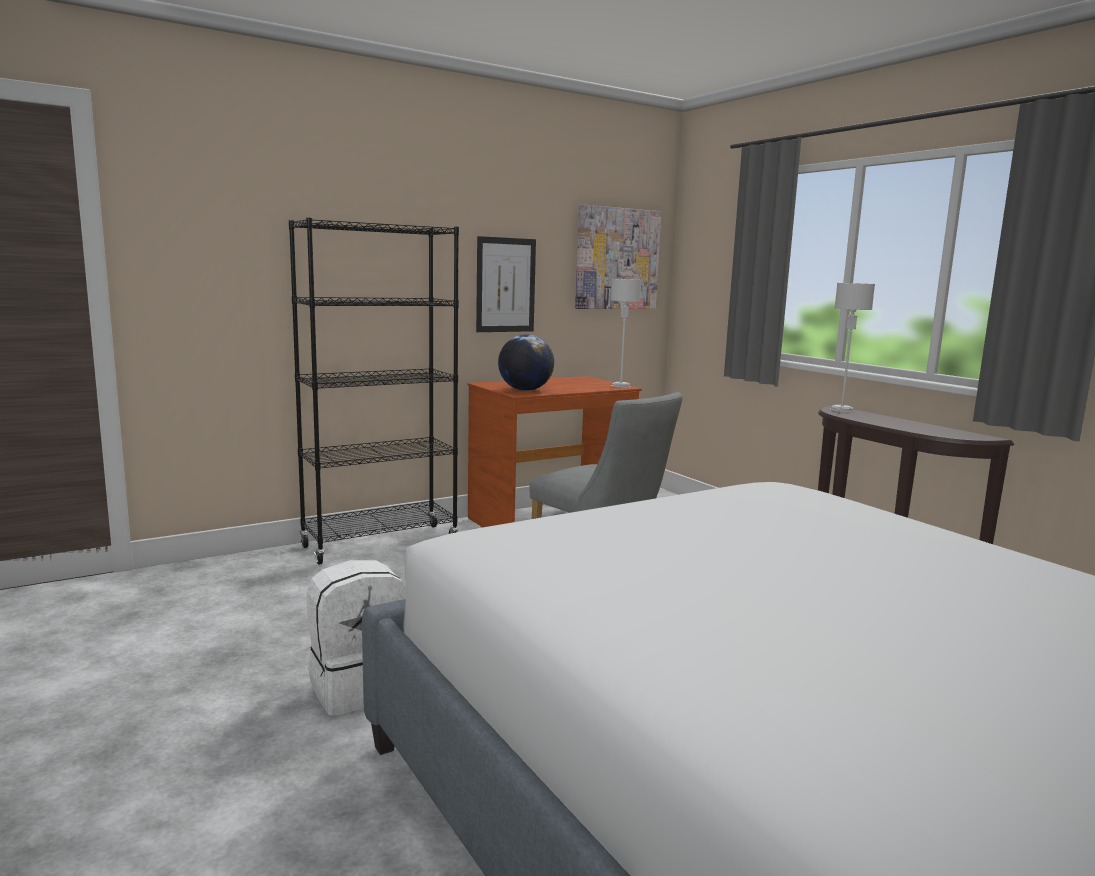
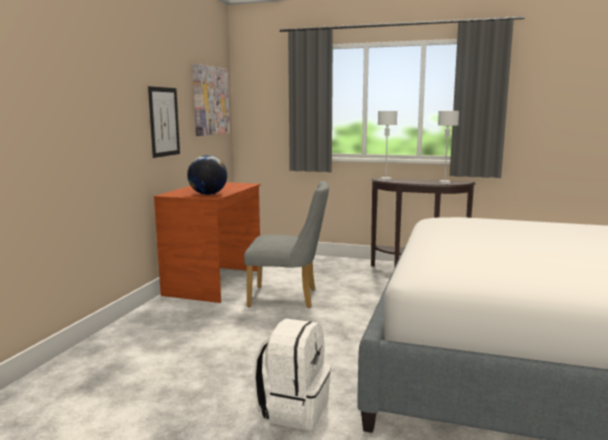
camera: 40 degrees left, 0 degrees up
black bookcase [289,218,459,565] -> none
grey table lamp [611,279,641,388] -> grey table lamp moved to [438,111,459,184]

